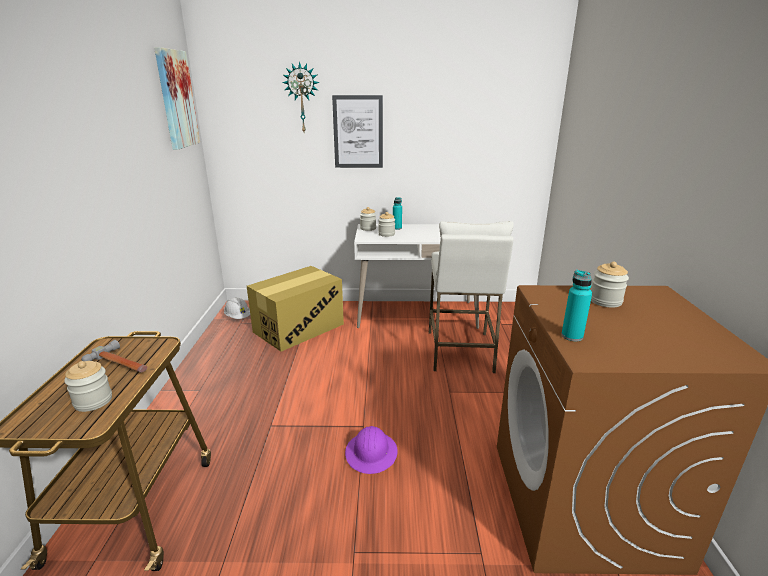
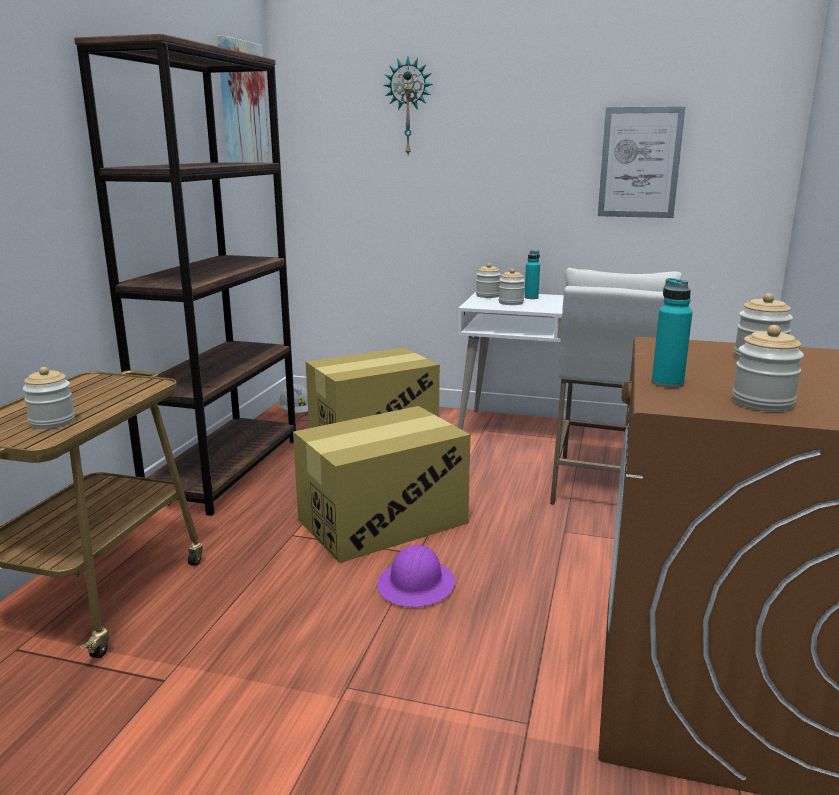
camera: 15 degrees right, 5 degrees down
hammer [81,340,148,372] -> none
picture [332,95,383,168] -> picture moved to [598,106,686,218]
none -> brown bookcase [74,34,296,516]
none -> cardboard box [293,406,470,563]
none -> jar [732,325,804,411]

